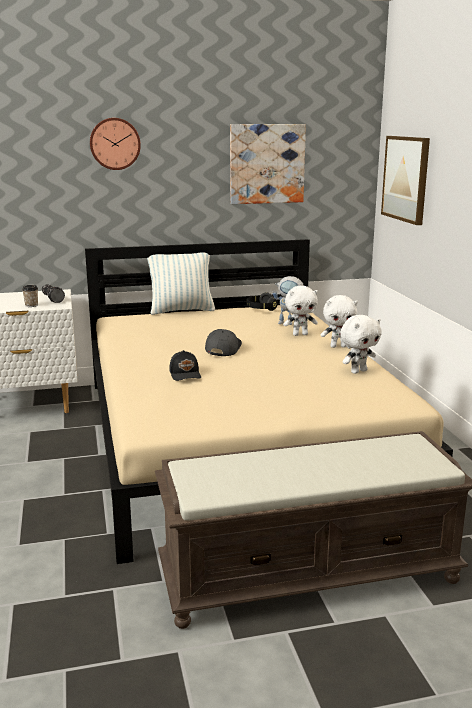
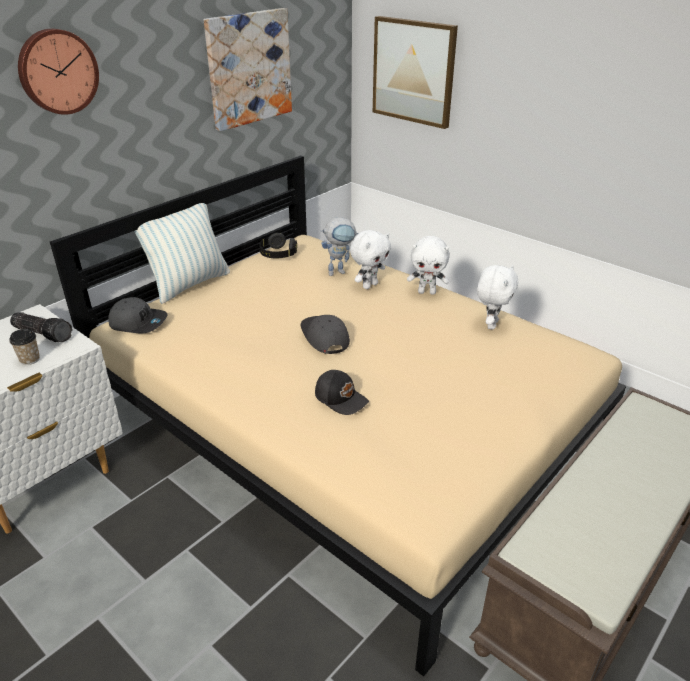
camera: 35 degrees left, 15 degrees up
white plush toy [321,295,358,348] -> white plush toy turned 45 degrees clockwise [407,236,450,295]
none -> grey cap [108,297,167,333]

